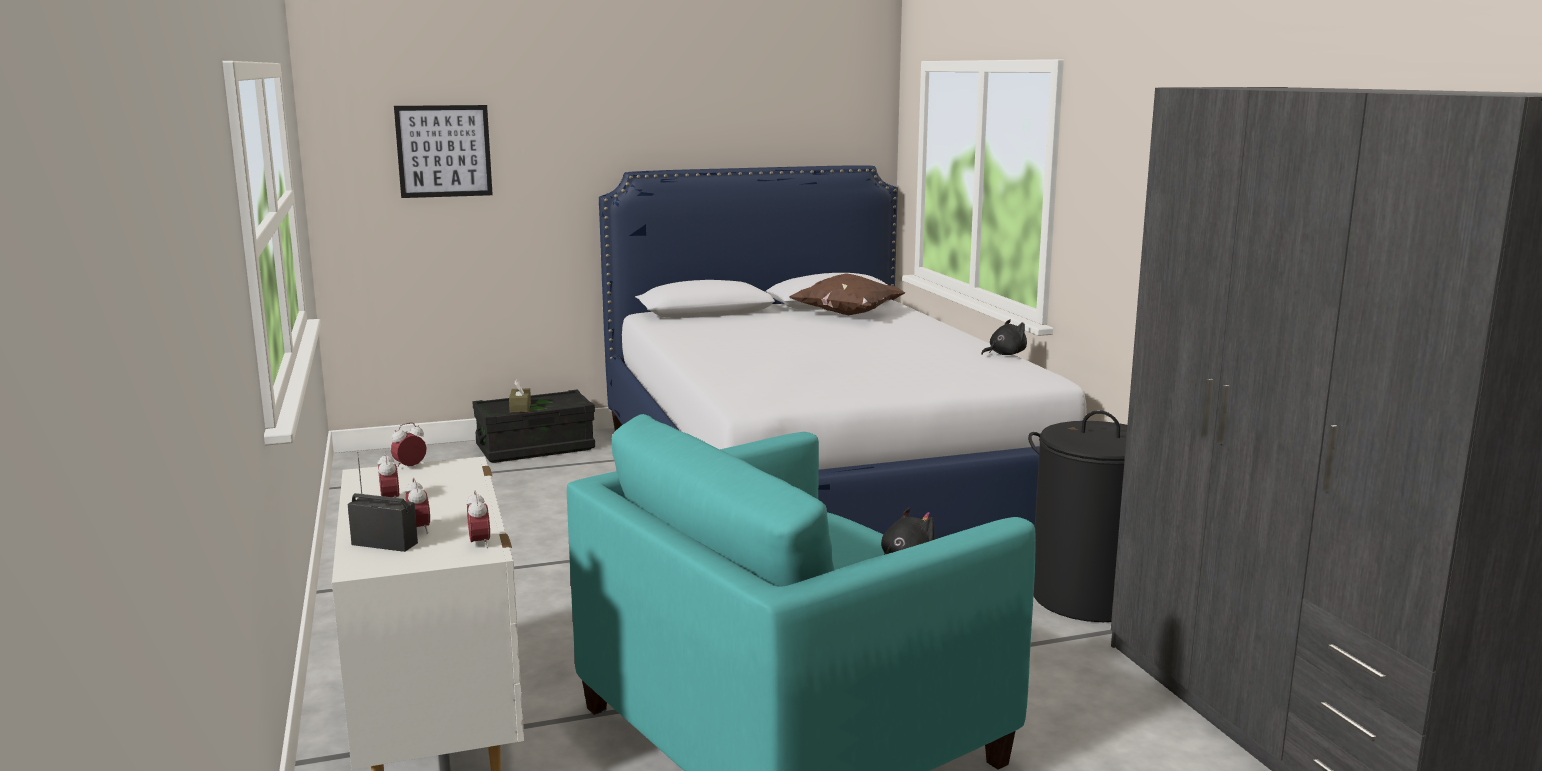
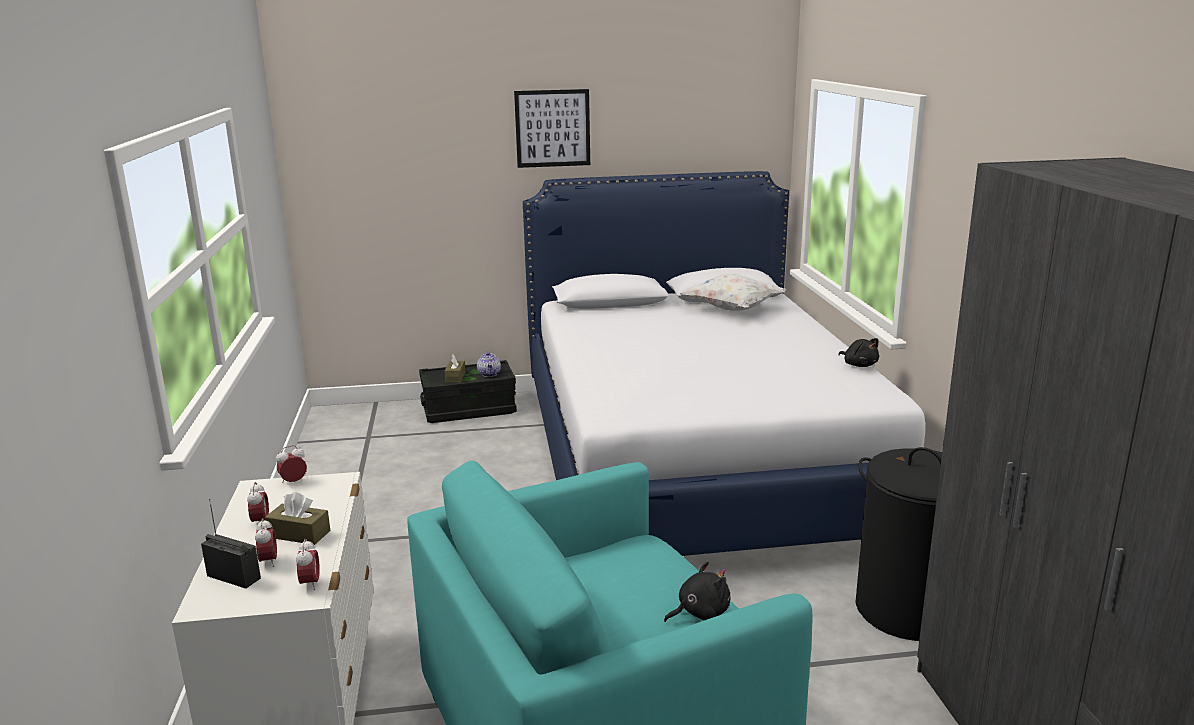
camera: 10 degrees right, 5 degrees up
picture [394,105,493,198] -> picture moved to [514,89,590,168]
brown pillow [789,273,906,315] -> white pillow [680,274,785,311]
black plush toy [981,319,1027,355] -> black plush toy turned 75 degrees clockwise [838,338,879,367]
none -> brown tissue box [265,492,330,545]
none -> teapot [477,351,501,377]

